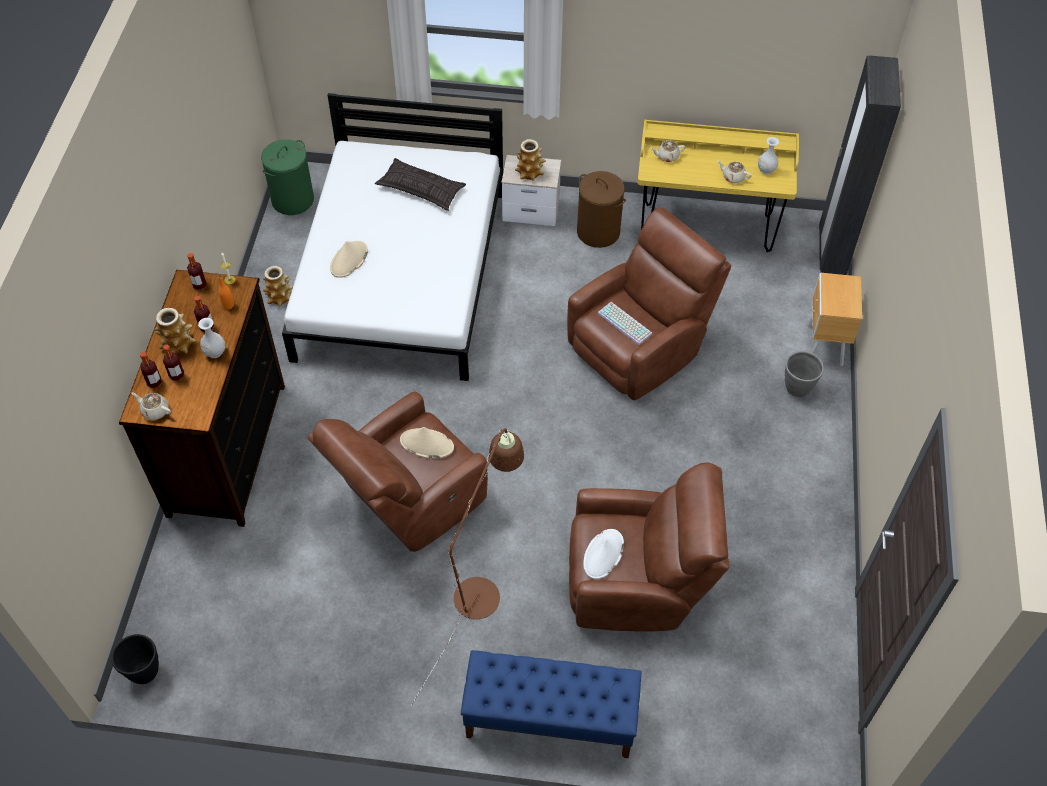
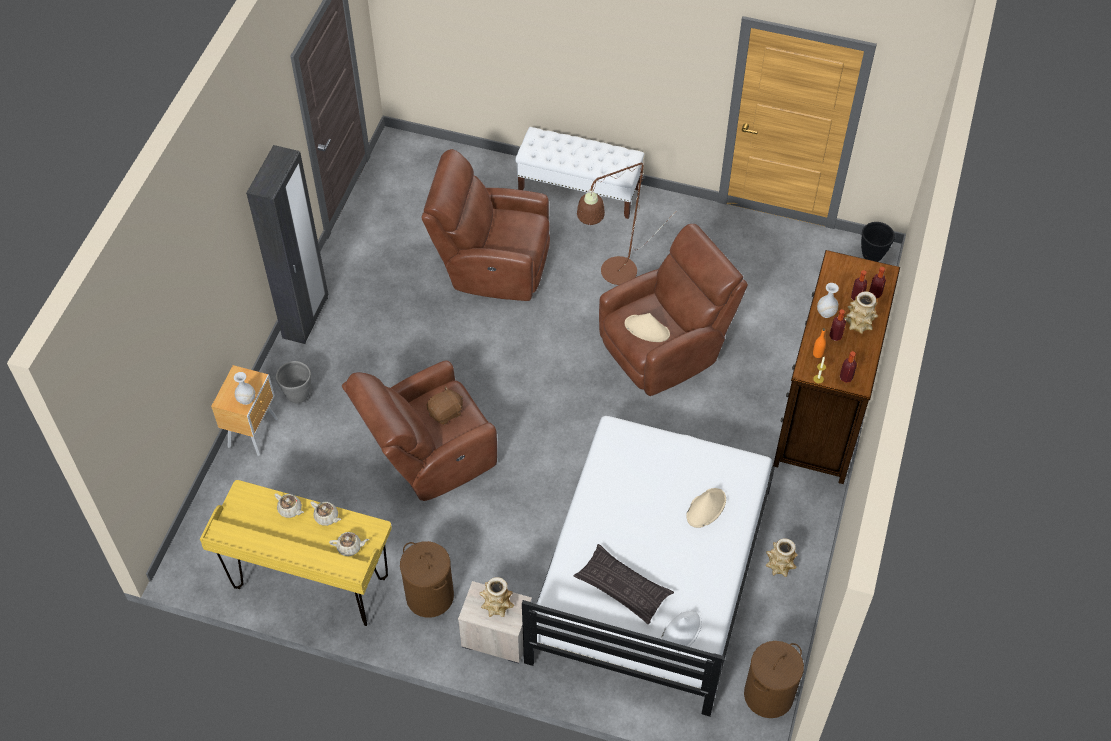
camera: 170 degrees left, 0 degrees up
beige teapot [131,392,171,420] -> beige teapot moved to [311,501,341,526]
green laundry basket [261,139,314,215] -> brown laundry basket [744,641,804,718]
blue bench [461,650,641,758] -> white bench [515,127,644,219]
white hat [583,529,624,579] -> white hat moved to [661,610,702,653]
keyboard [598,302,652,345] -> brown plush toy [427,386,463,425]
white vase [758,137,779,174] -> white vase moved to [234,372,255,405]
black wardrobe [819,56,901,275] -> black wardrobe moved to [246,145,328,344]

